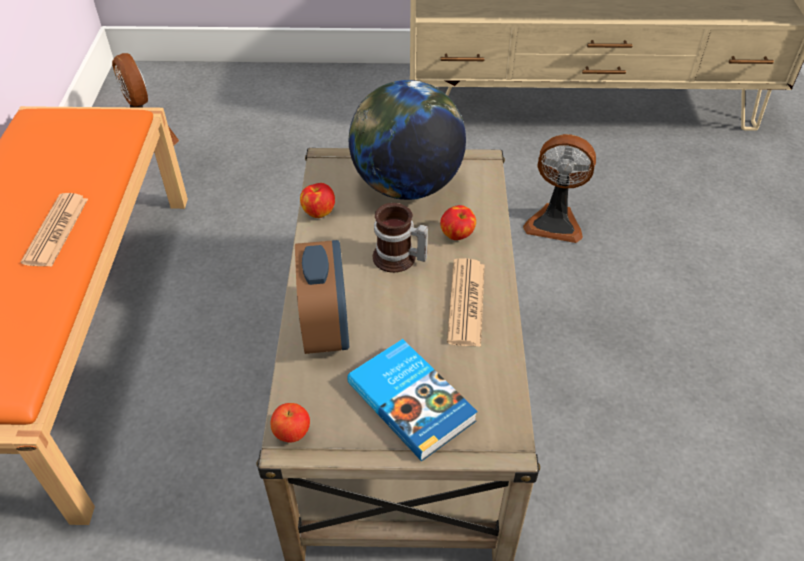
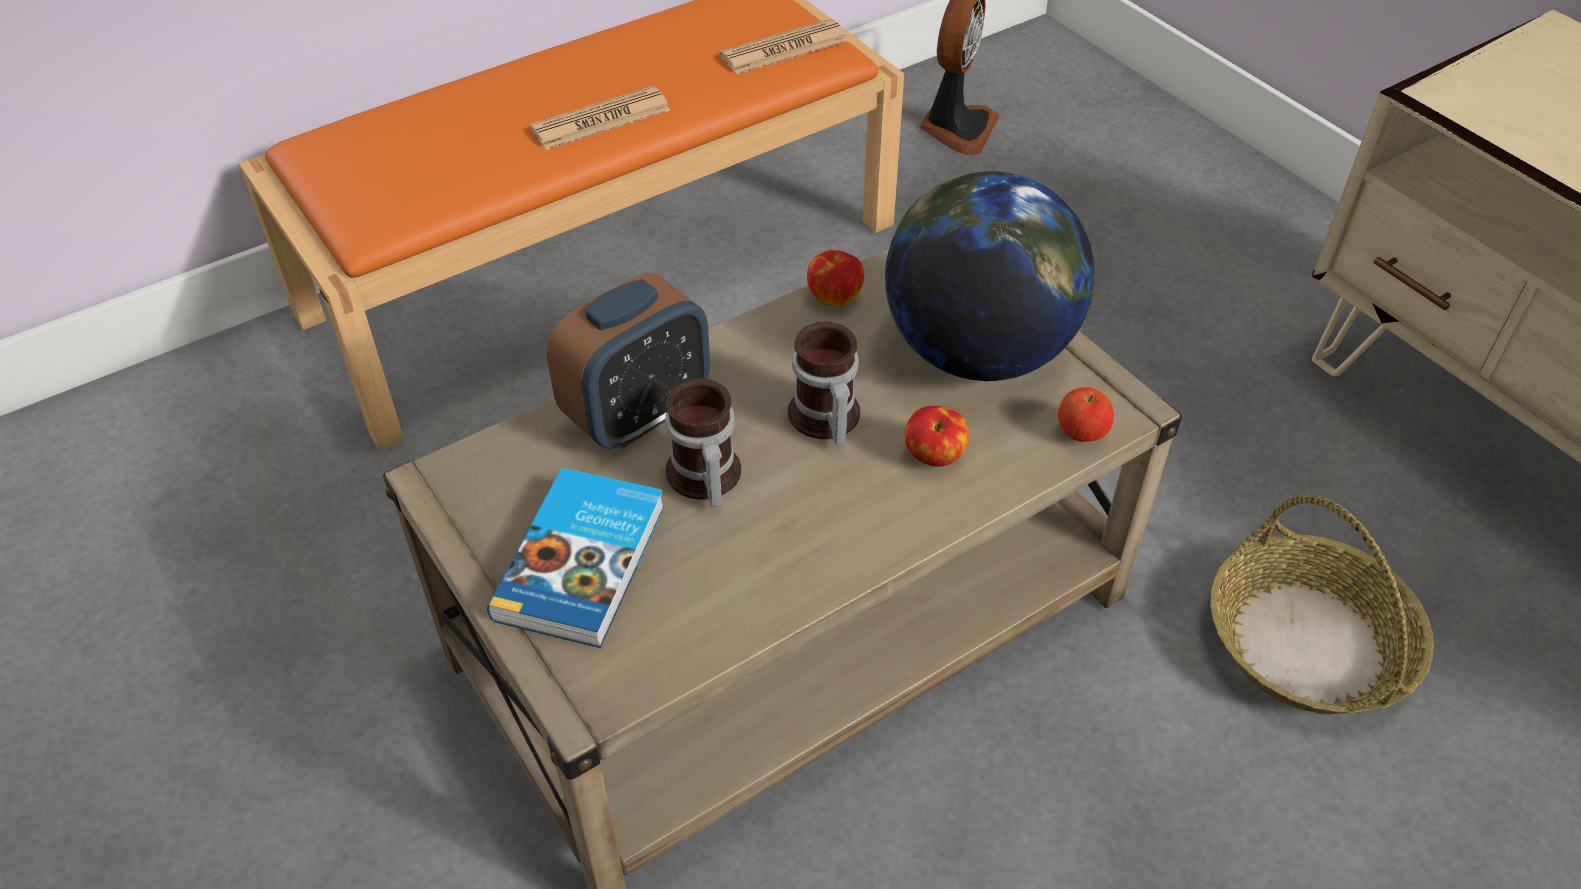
camera: 55 degrees right, 0 degrees up
apple [270,403,310,443] -> apple moved to [1058,387,1114,442]
newspaper [447,258,485,347] -> newspaper moved to [719,19,849,74]
fan [523,134,596,243] -> basket [1210,494,1434,714]
none -> mug [665,378,741,507]

